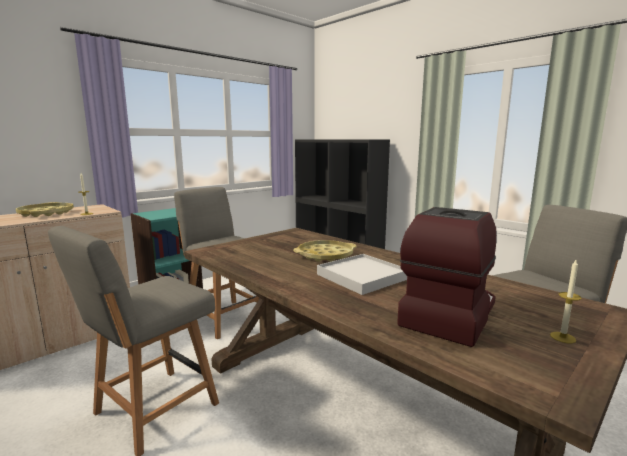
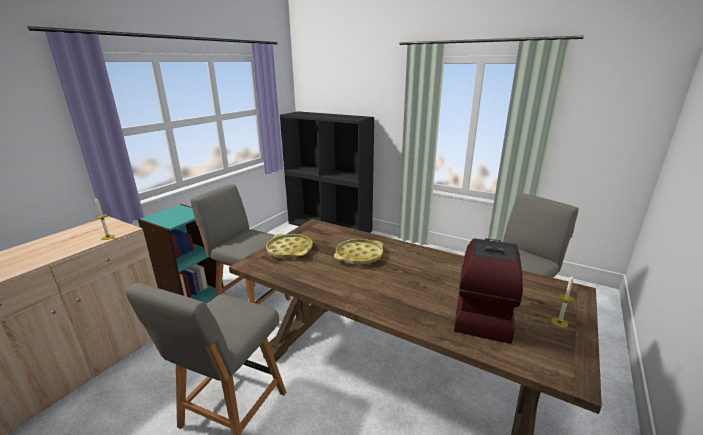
camera: 15 degrees left, 10 degrees up
yellow tray [16,202,74,217] -> yellow tray moved to [266,234,313,259]
white tray [317,254,407,295] -> none

